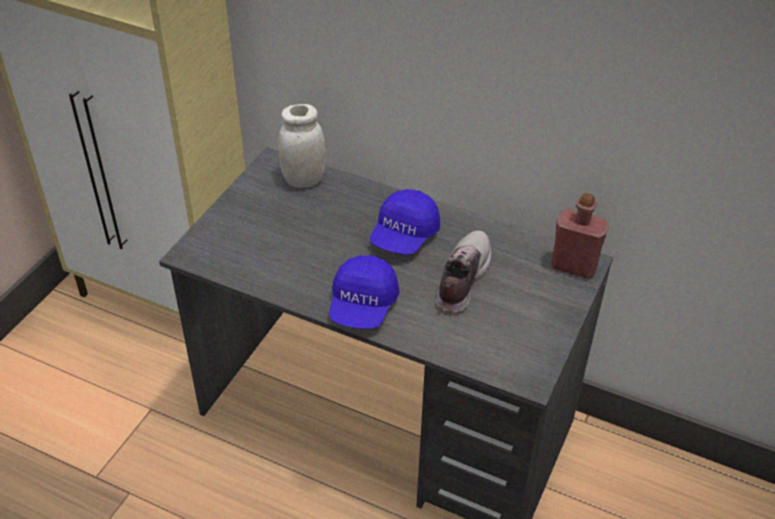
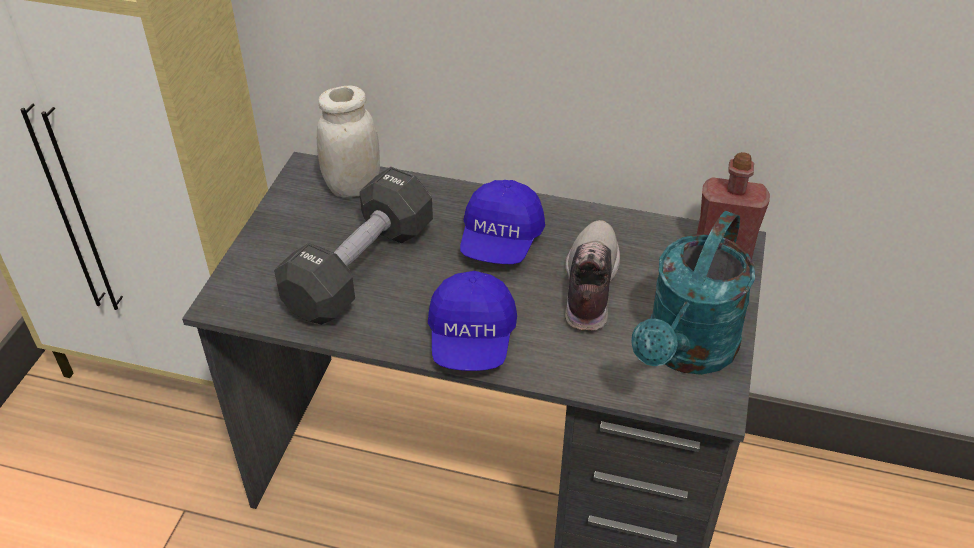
camera: 10 degrees left, 0 degrees up
none -> black dumbbell [274,167,433,325]
none -> turquoise watering can [631,211,755,375]

